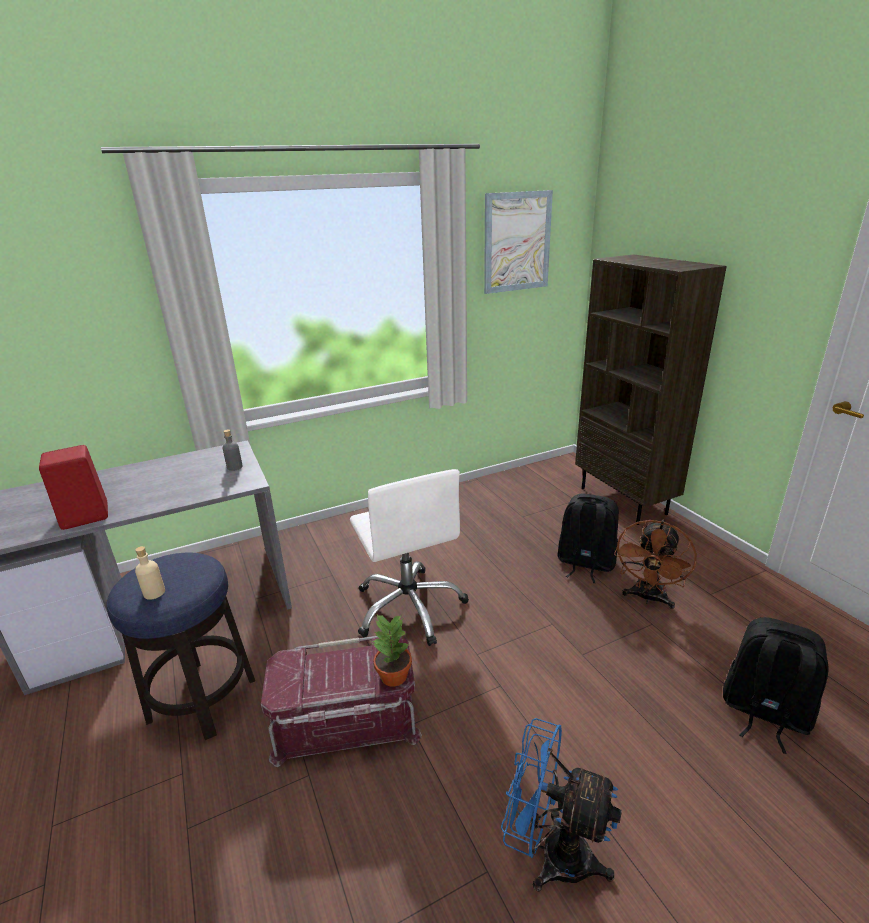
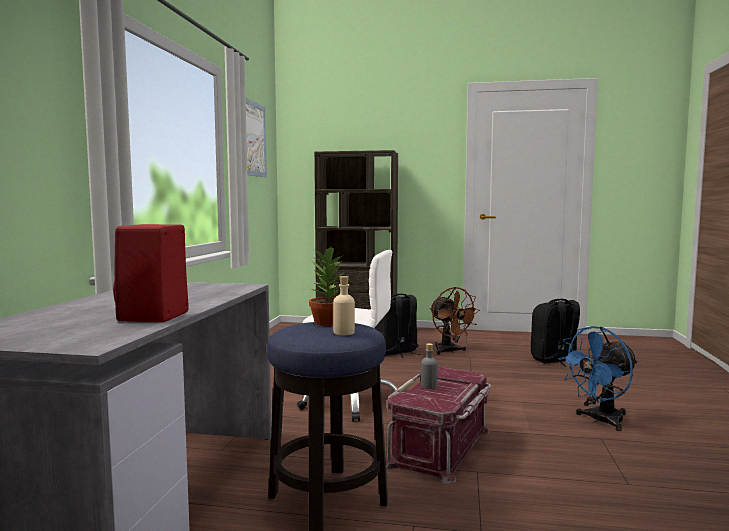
camera: 55 degrees left, 20 degrees down
grey bottle [223,429,243,471] -> grey bottle moved to [421,343,438,389]
potted plant [373,615,412,687] -> potted plant moved to [309,247,344,326]

